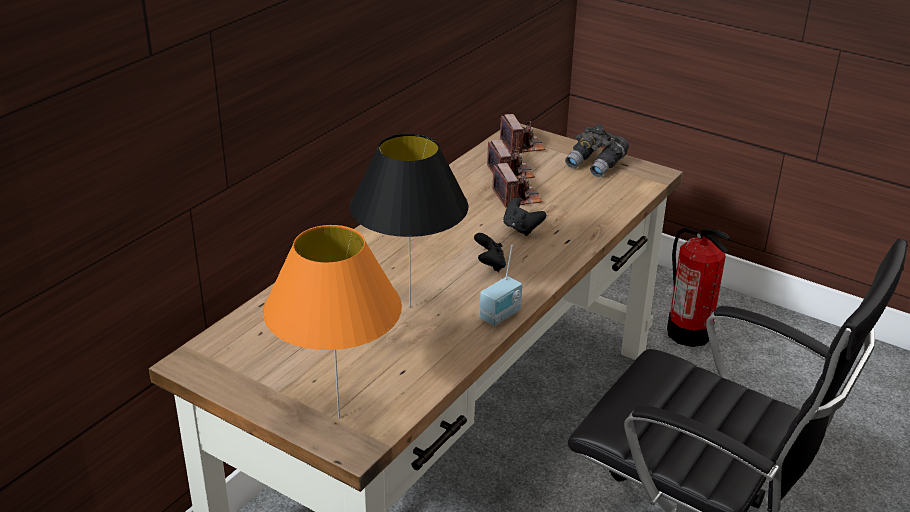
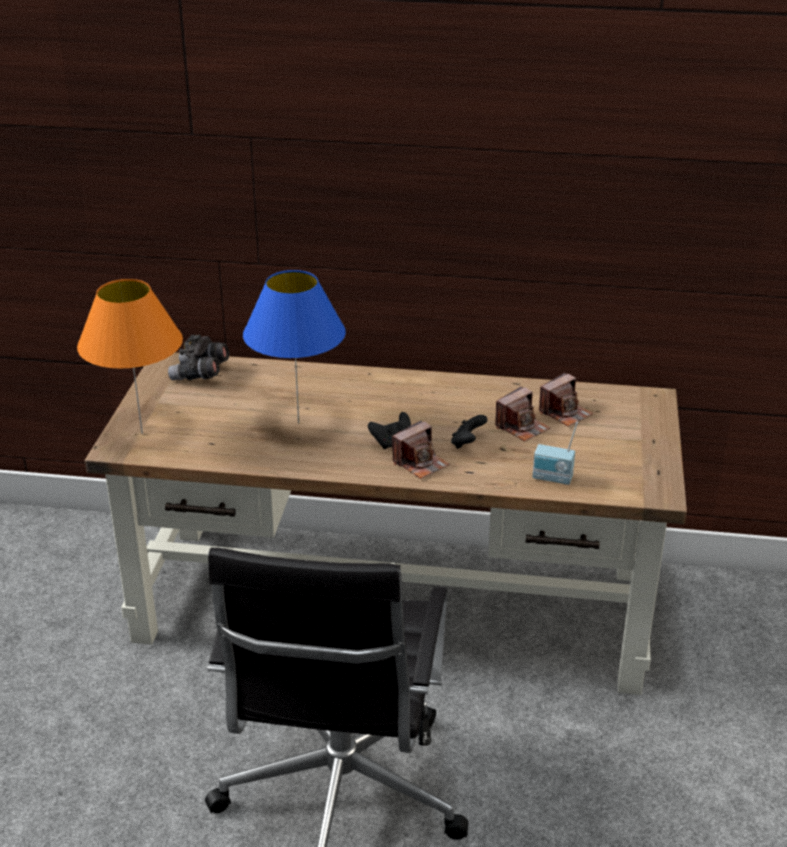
camera: 65 degrees right, 0 degrees up
black table lamp [350,133,468,308] -> blue table lamp [243,270,346,424]
radio [480,245,522,326] -> radio moved to [533,422,578,485]
camera [500,114,545,154] -> camera moved to [392,420,450,479]
grey binoculars [565,124,629,177] -> grey binoculars moved to [168,335,229,381]
fire extinguisher [667,227,731,347] -> none

